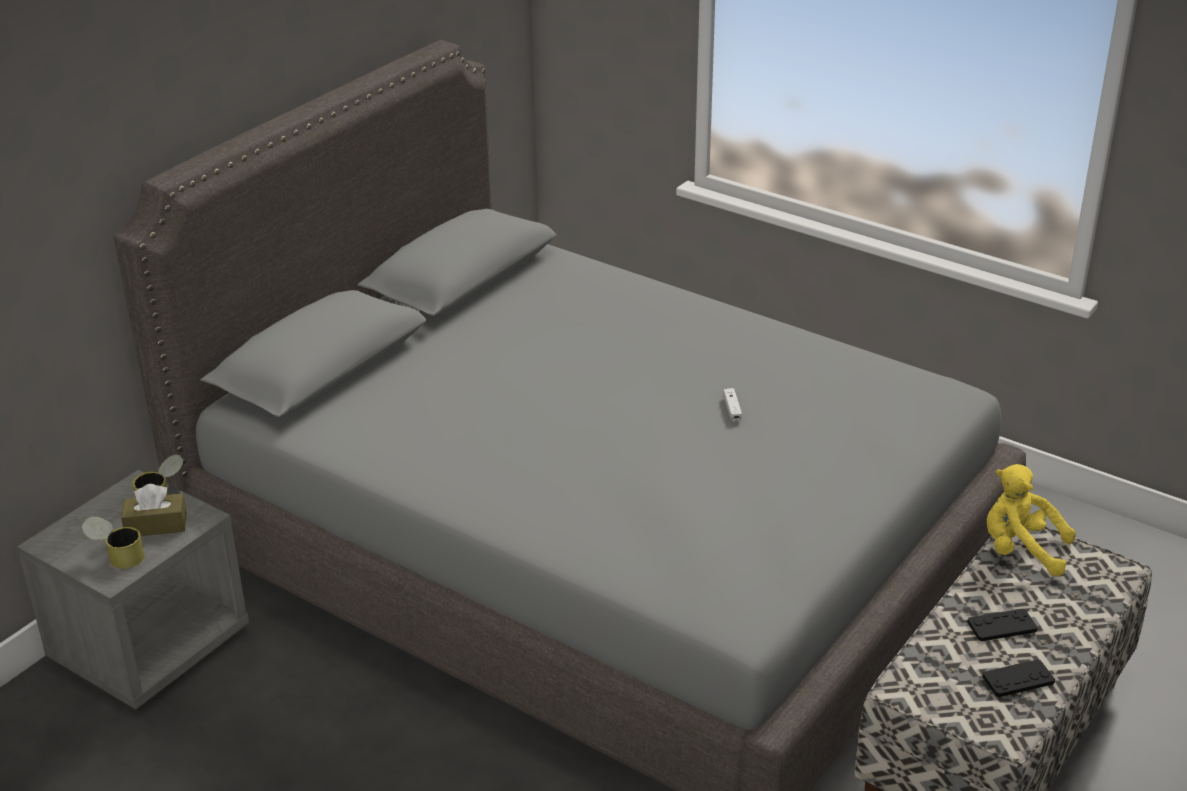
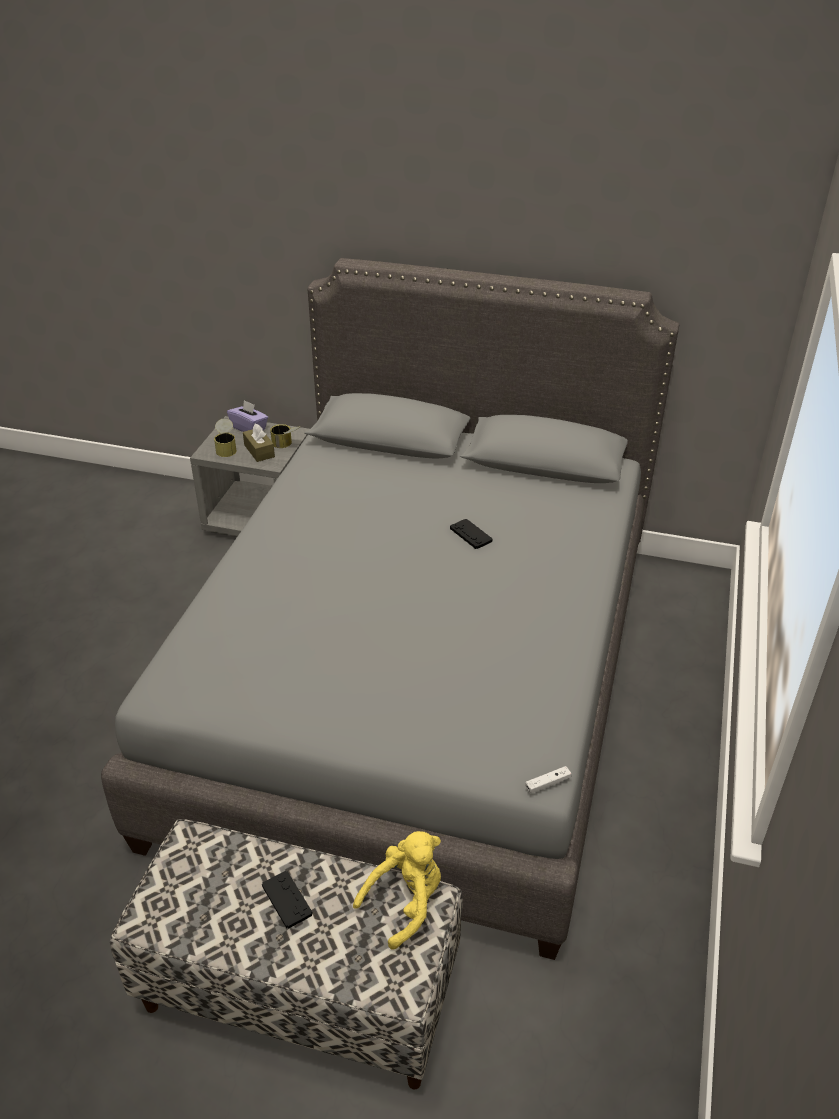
camera: 70 degrees right, 5 degrees up
white game controller [723,388,742,422] -> white game controller moved to [526,766,571,794]
black game controller [982,659,1055,697] -> black game controller moved to [450,519,492,549]
yellow plush toy [987,464,1076,576] -> yellow plush toy turned 45 degrees clockwise [353,831,441,950]
none -> purple tissue box [227,400,268,432]

